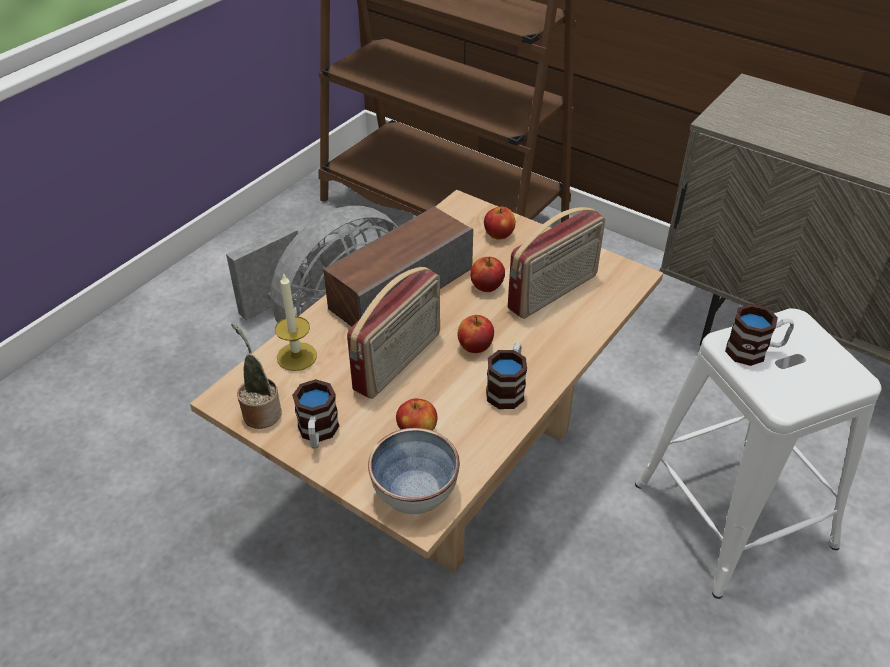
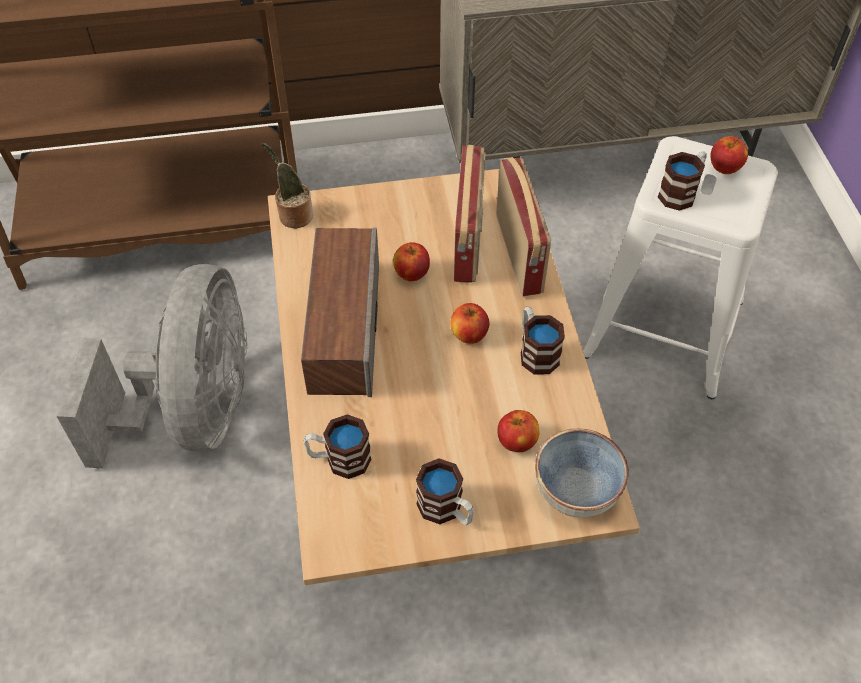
camera: 45 degrees left, 10 degrees up
potted plant [231,324,282,429] -> potted plant moved to [261,143,313,229]
candle [275,273,317,371] -> mug [304,414,372,479]
radio [347,267,440,399] -> radio moved to [496,157,551,296]
apple [484,207,516,240] -> apple moved to [710,136,748,174]

